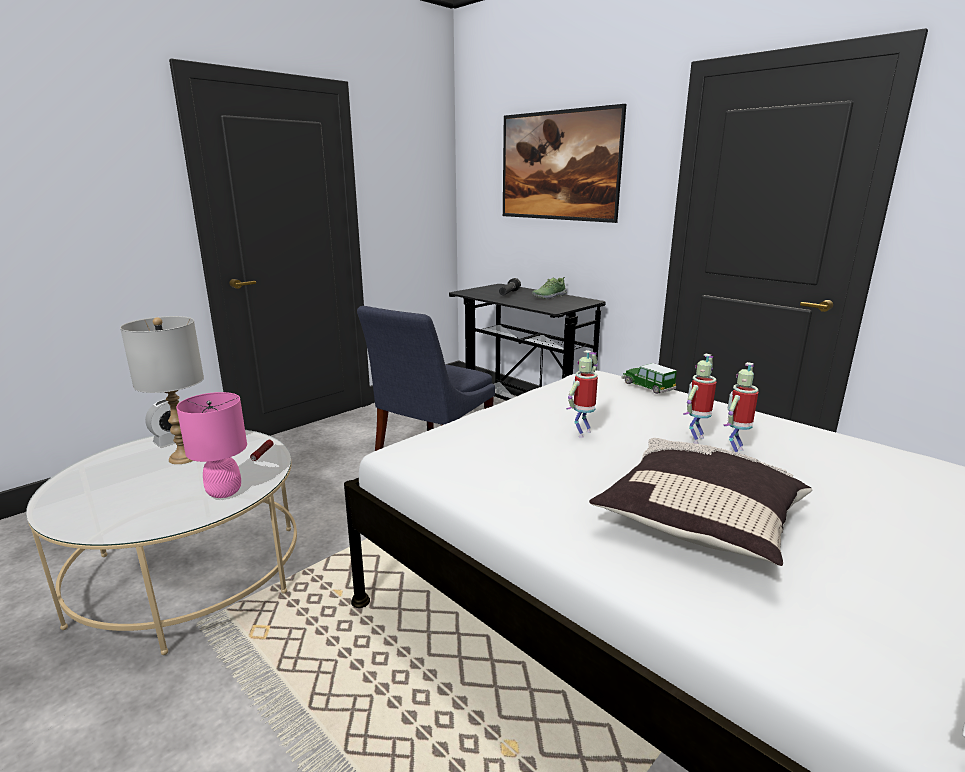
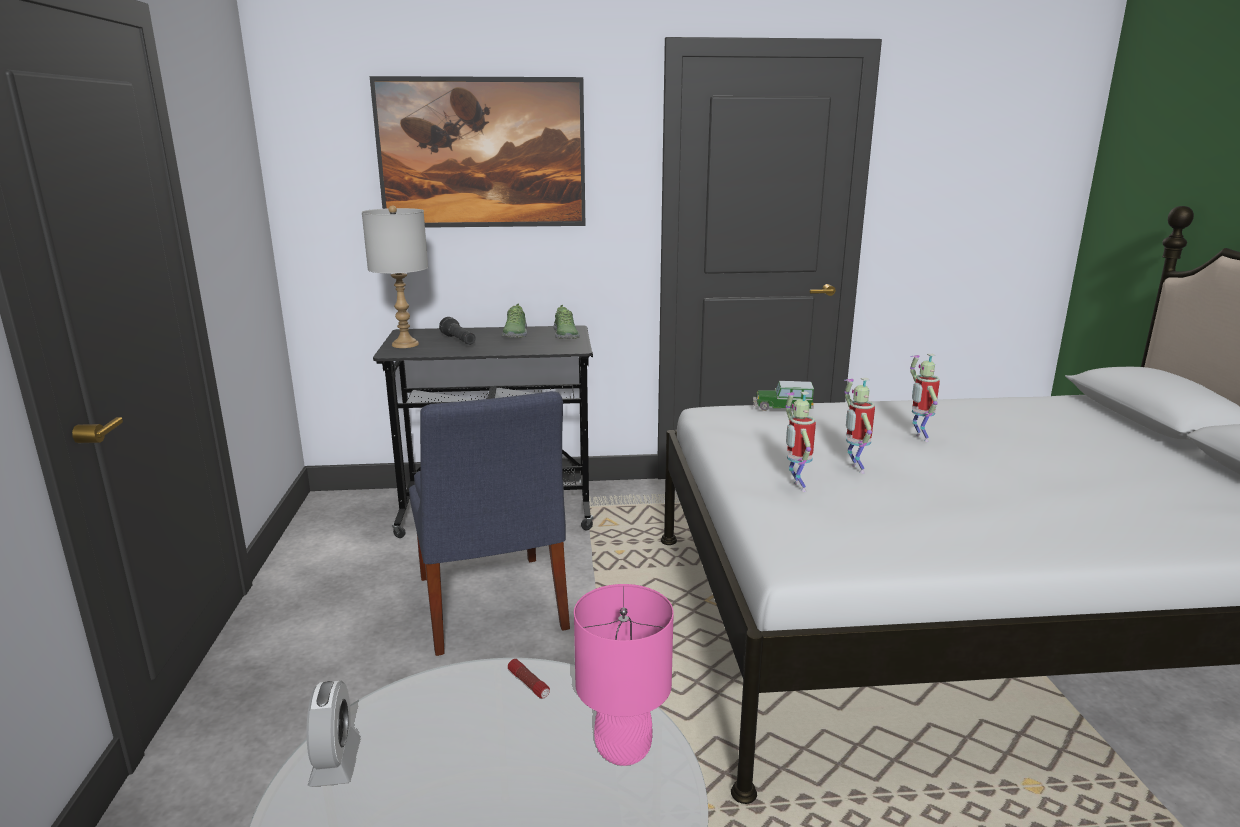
camera: 50 degrees left, 0 degrees up
grey table lamp [120,316,204,464] -> grey table lamp moved to [362,206,428,348]
pillow [589,438,812,566] -> none
toy robot [723,362,758,453] -> toy robot moved to [785,391,816,492]
none -> shoe [553,305,580,339]

